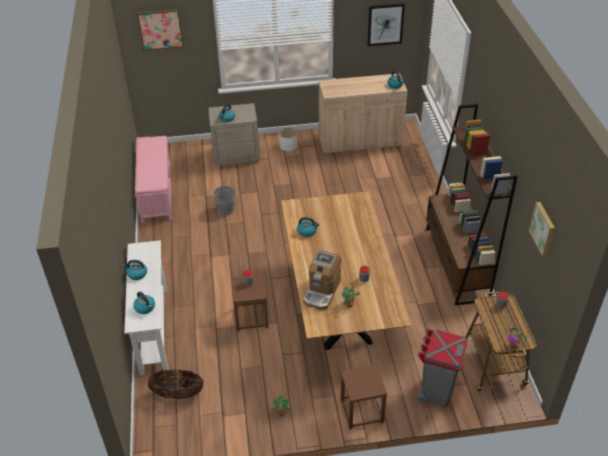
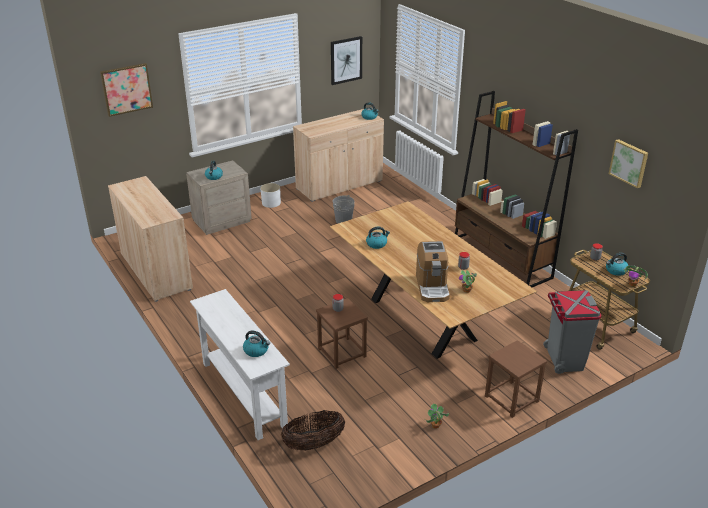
camera: 25 degrees left, 10 degrees down
kettle [122,260,147,280] -> kettle moved to [606,253,628,276]
pink bench [135,136,172,223] -> beige cabinet [108,176,193,302]
grey bucket [213,186,235,215] -> grey bucket moved to [333,195,355,224]

